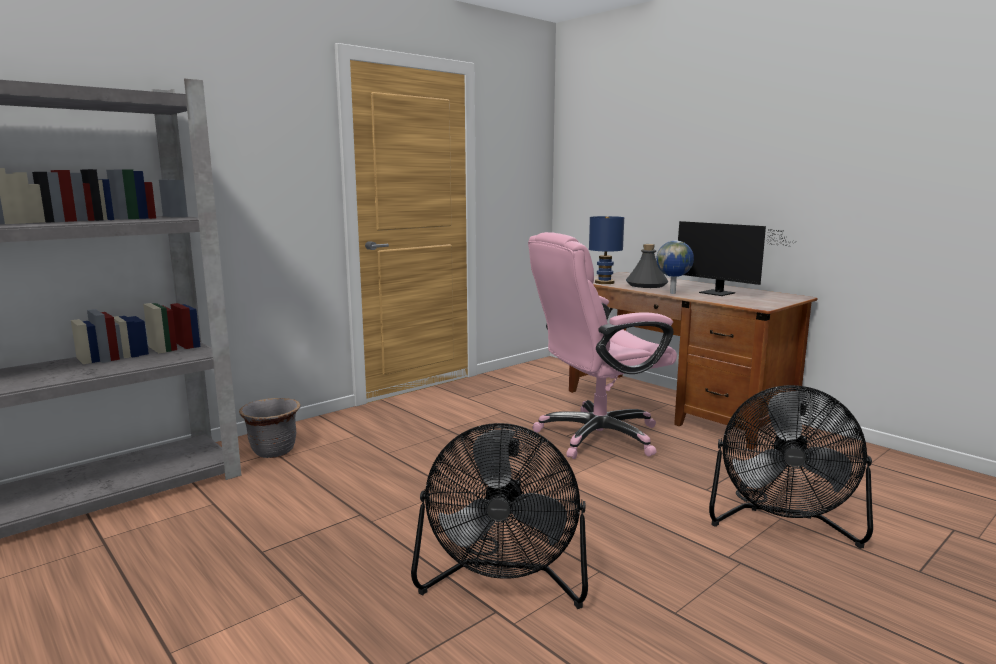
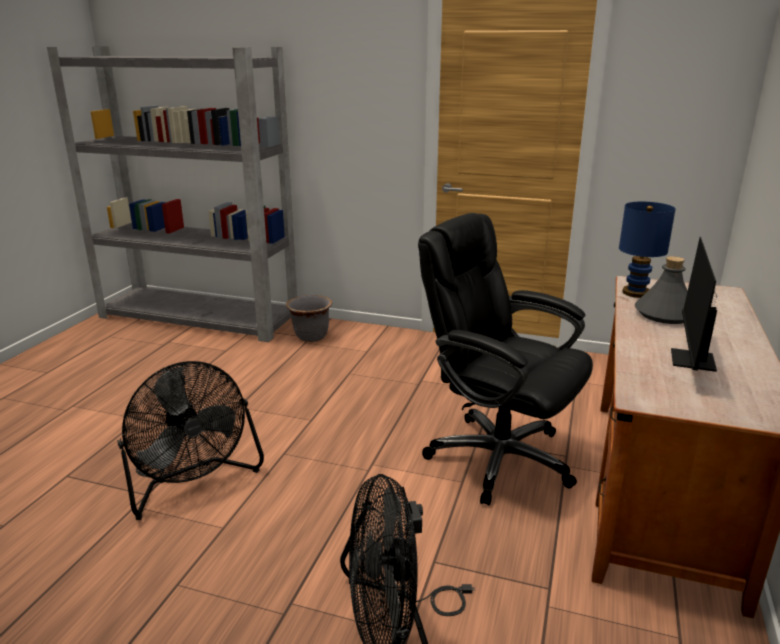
camera: 60 degrees right, 10 degrees up
black fan [411,423,588,609] -> black fan turned 105 degrees counterclockwise [117,361,264,520]
pink office chair [528,232,677,459] -> black office chair [418,213,593,505]
globe [656,241,694,294] -> none

